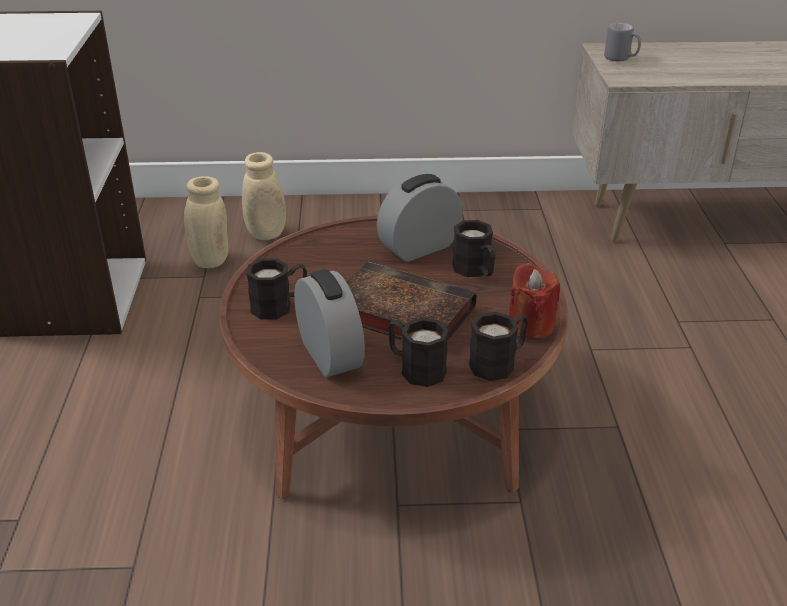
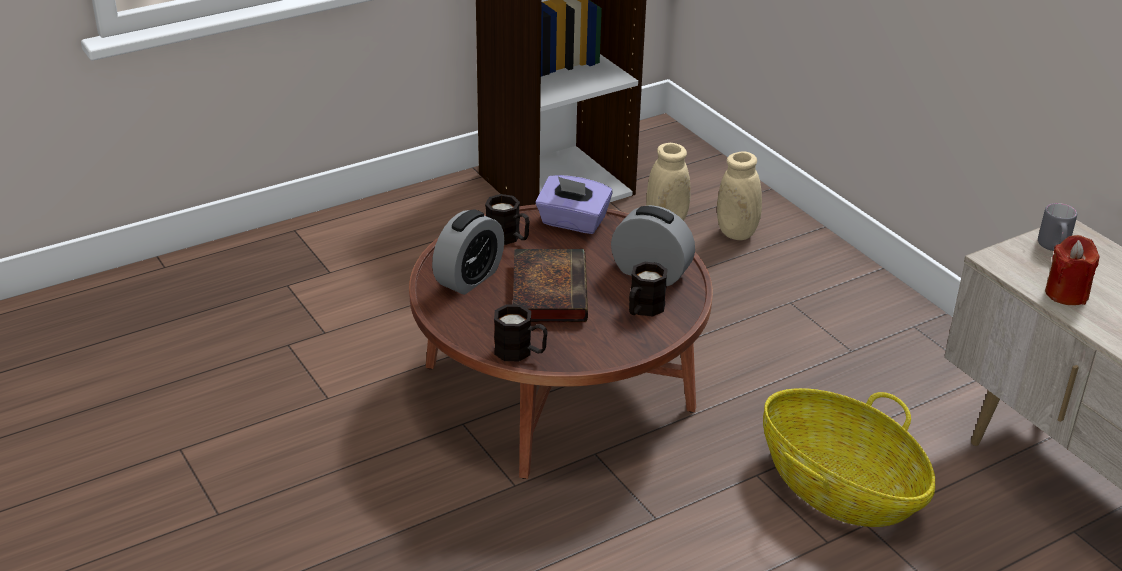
camera: 60 degrees right, 0 degrees up
black mug [388,318,449,387] -> none
red candle [509,263,560,339] -> red candle moved to [1045,235,1099,305]
none -> purple tissue box [535,175,613,234]
none -> basket [763,388,935,527]

